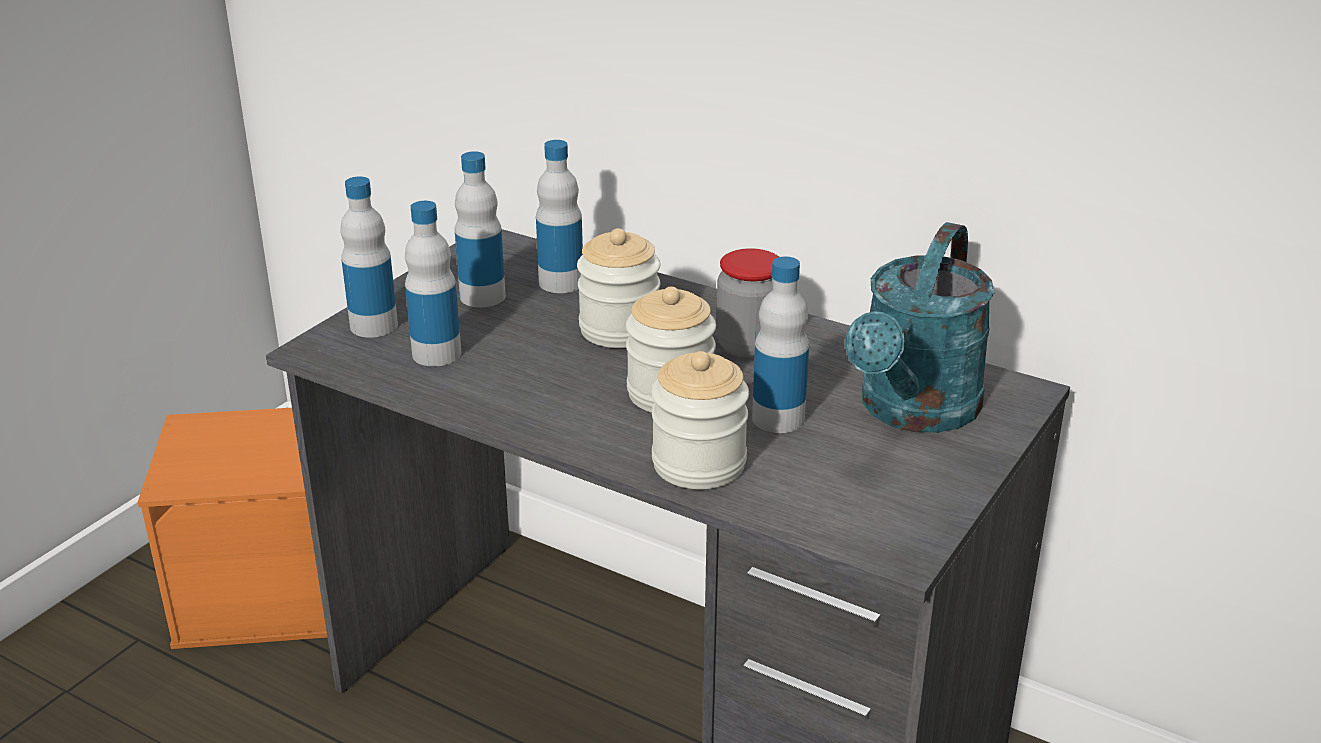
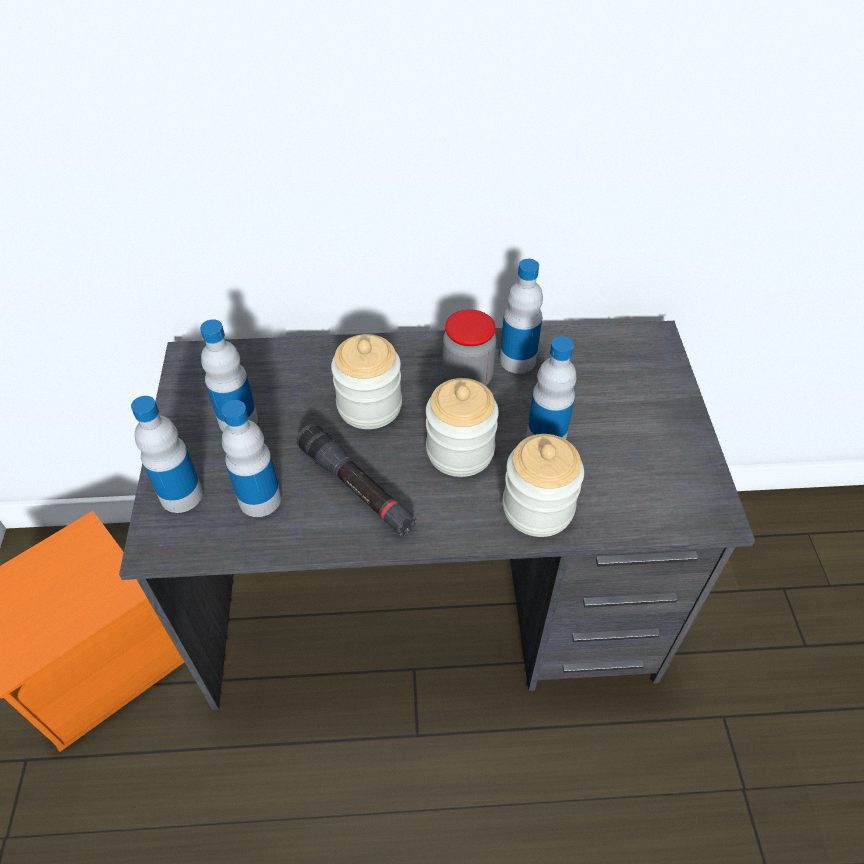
camera: 35 degrees left, 20 degrees up
bottle [536,140,583,293] -> bottle moved to [500,259,543,374]
turquoise watering can [846,222,994,433] -> none
none -> black flashlight [296,424,416,536]

